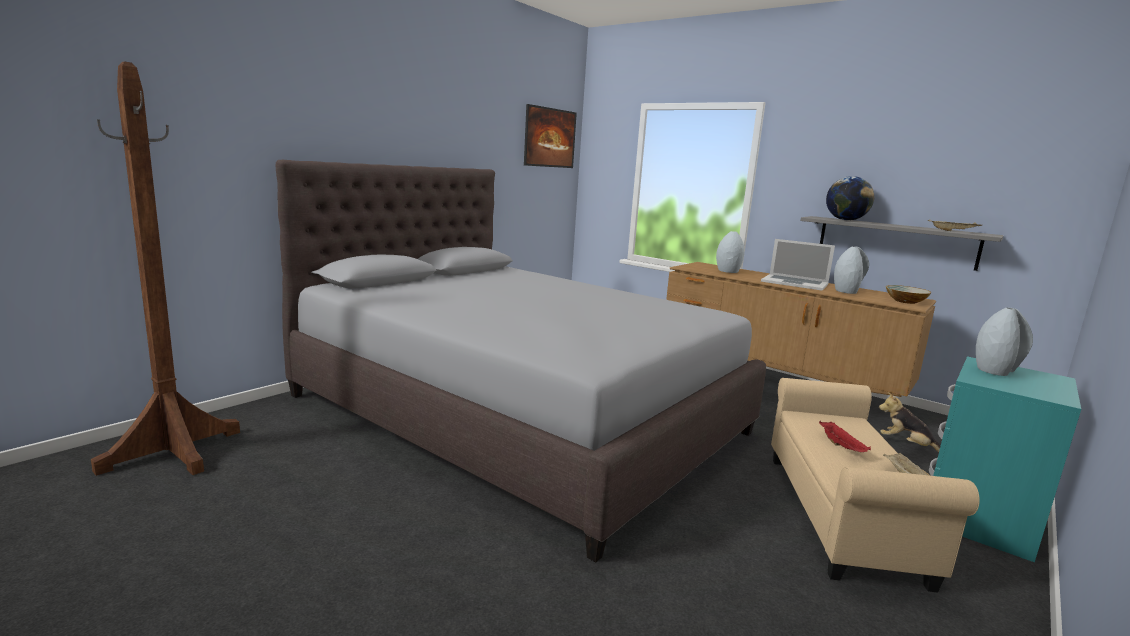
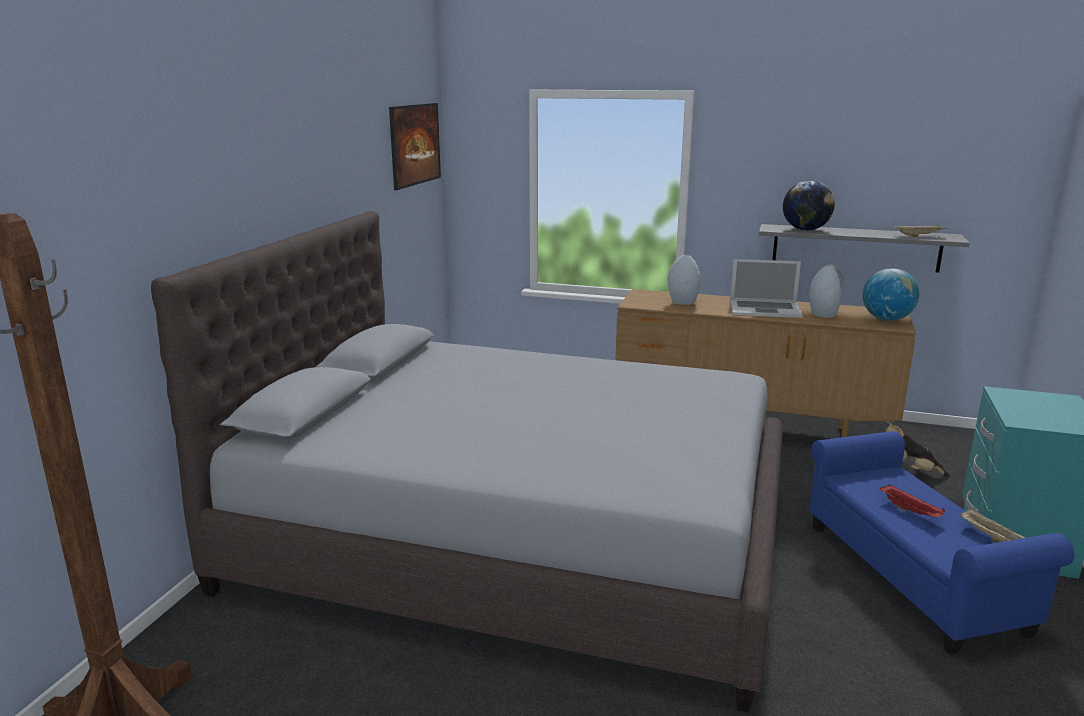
camera: 20 degrees left, 5 degrees up
beige ottoman [771,378,980,593] -> blue ottoman [809,431,1075,655]
bowl [886,285,932,304] -> globe [863,268,919,321]
grey vase [976,307,1033,376] -> none

